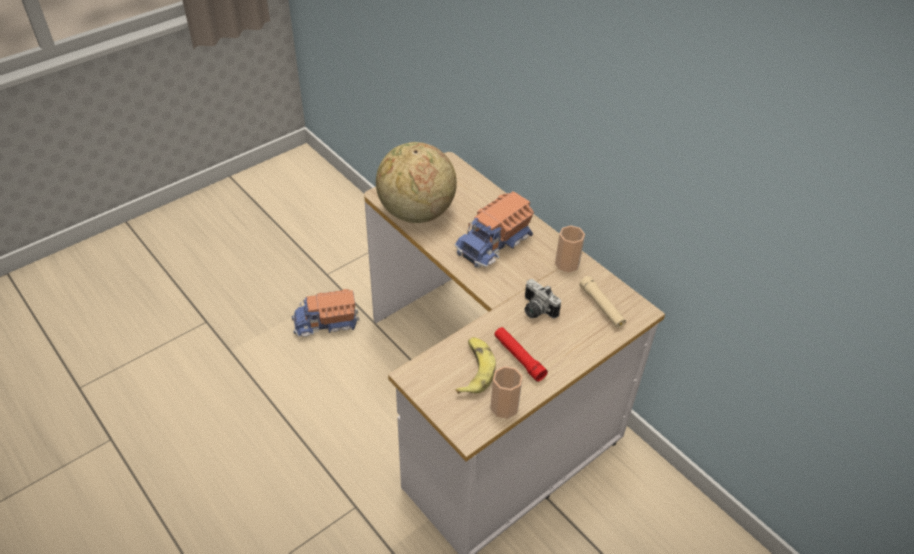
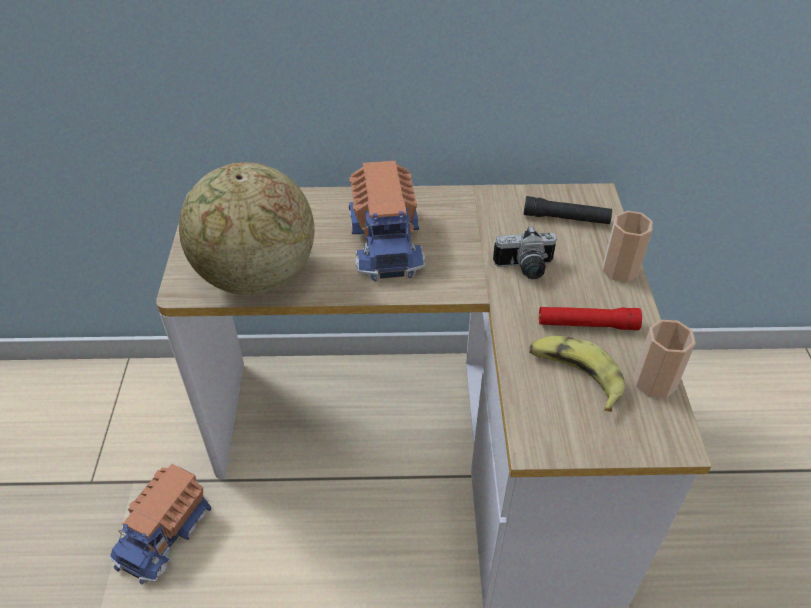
camera: 50 degrees left, 0 degrees up
cup [555,225,585,272] -> cup moved to [603,211,653,282]
beige flashlight [579,276,626,328] -> black flashlight [523,196,612,224]

